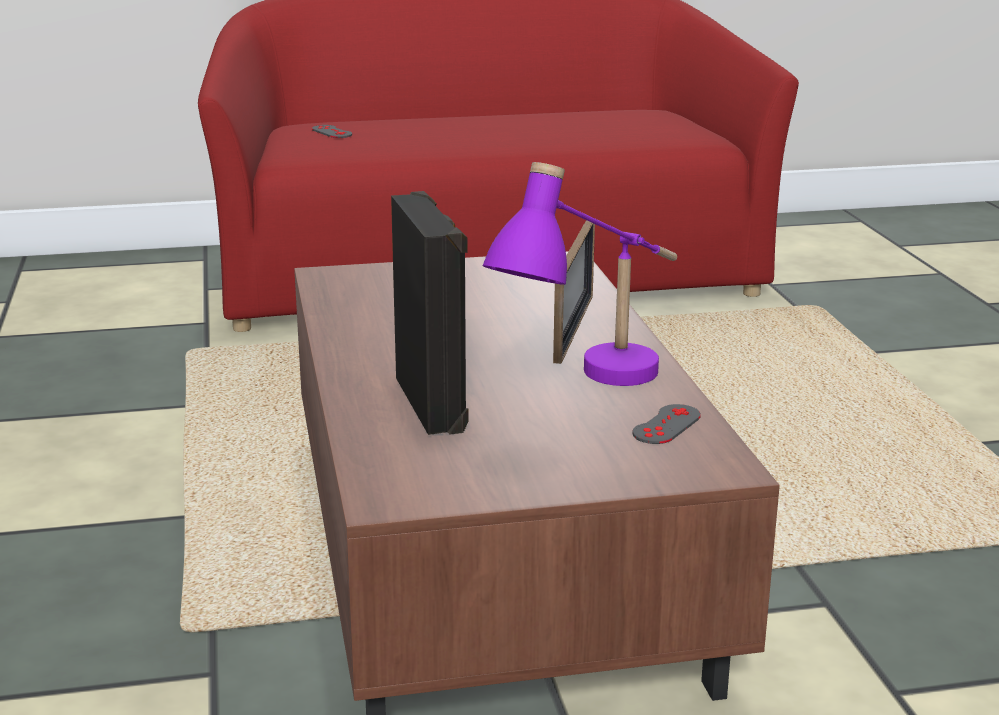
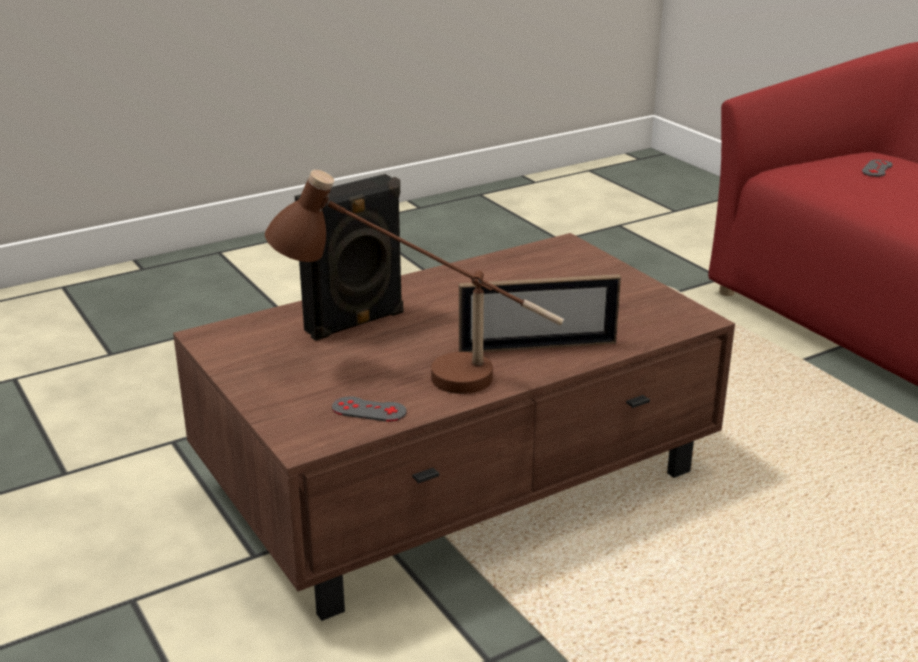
camera: 70 degrees right, 5 degrees up
purple table lamp [483,162,677,386] -> brown table lamp [265,170,564,394]

